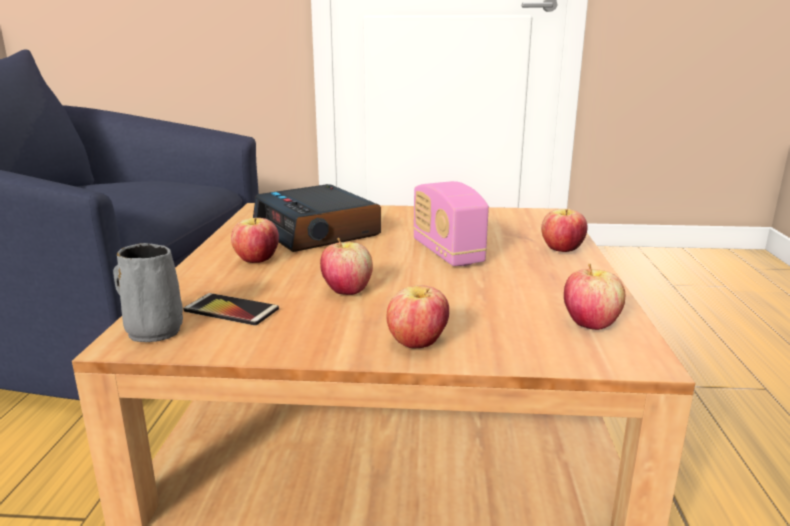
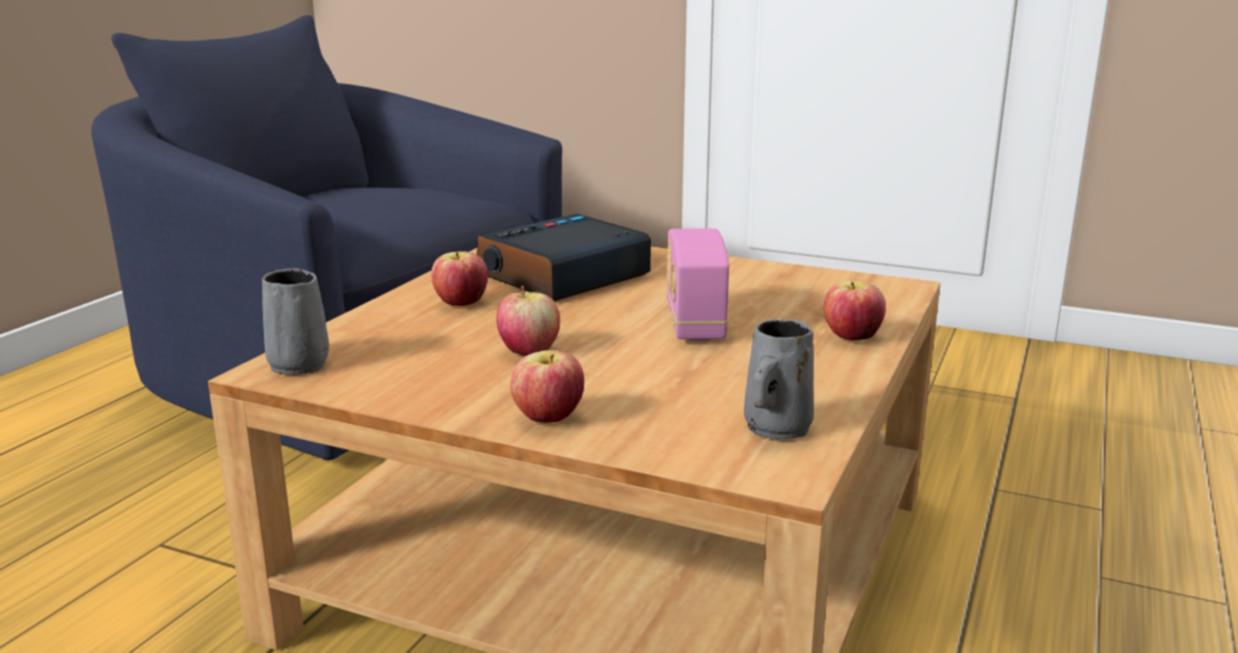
camera: 20 degrees right, 0 degrees up
phone [183,293,279,326] -> none
alarm clock [253,184,381,252] -> alarm clock turned 60 degrees clockwise [476,214,651,301]
apple [564,264,625,330] -> grey mug [744,319,814,439]

